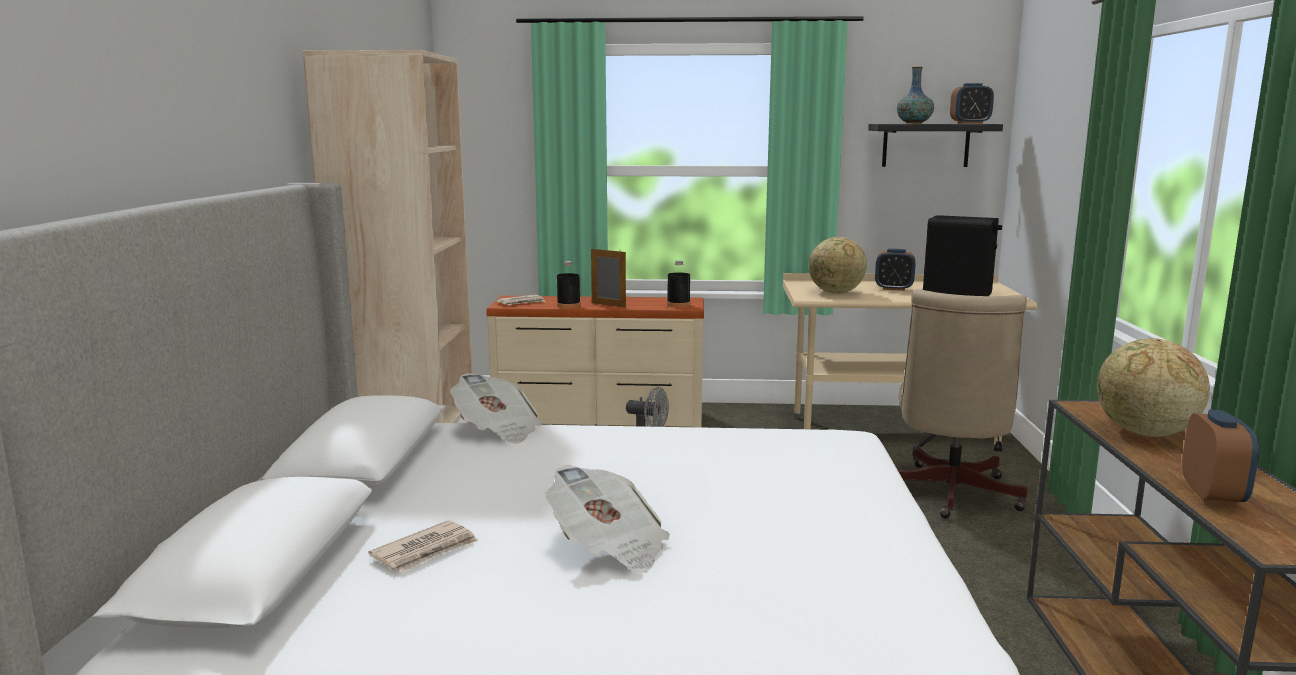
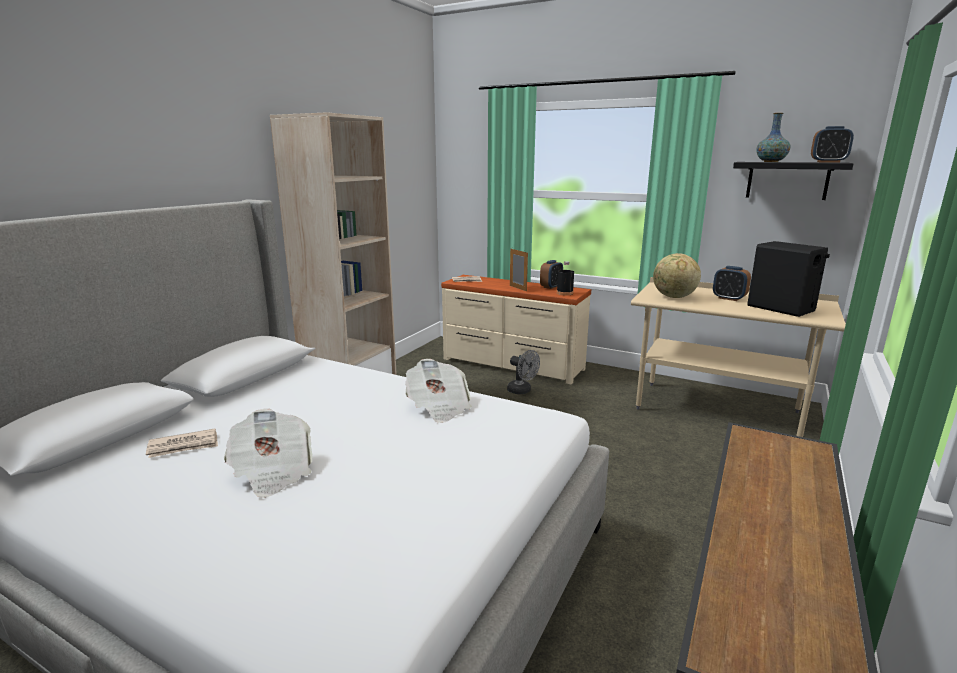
camera: 25 degrees right, 5 degrees up
newspaper [450,373,543,444] -> newspaper moved to [405,359,472,423]
black bottle [557,261,581,309] -> none
beige office chair [898,289,1028,518] -> none
globe [1097,338,1210,437] -> none
alarm clock [1182,410,1259,506] -> alarm clock moved to [540,260,563,289]

